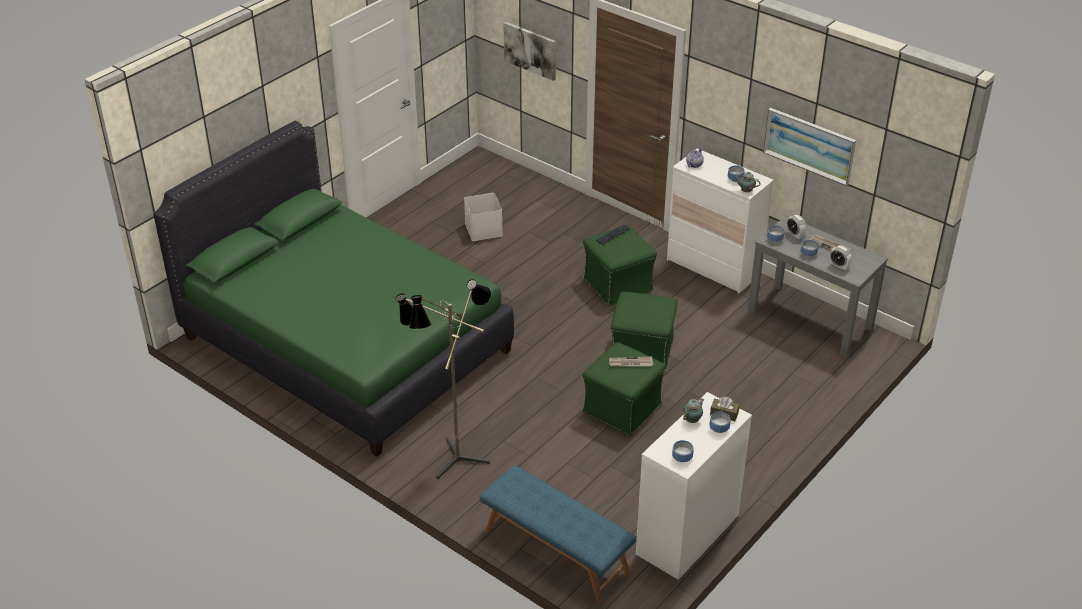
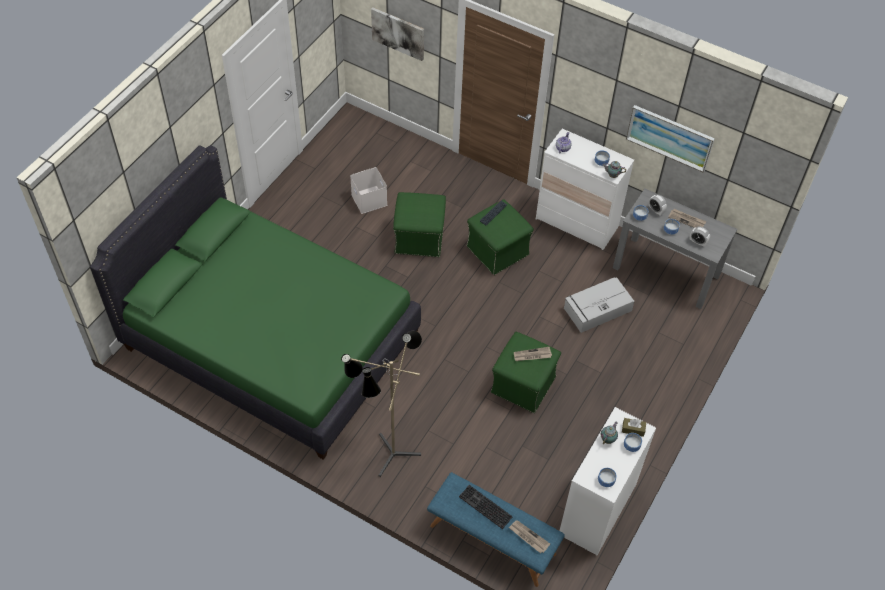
camera: 10 degrees left, 15 degrees up
green ottoman [611,292,678,372] -> green ottoman moved to [393,192,446,257]
none -> keyboard [459,485,513,529]
none -> newspaper [509,520,550,553]
none -> grey storage box [564,277,634,333]

